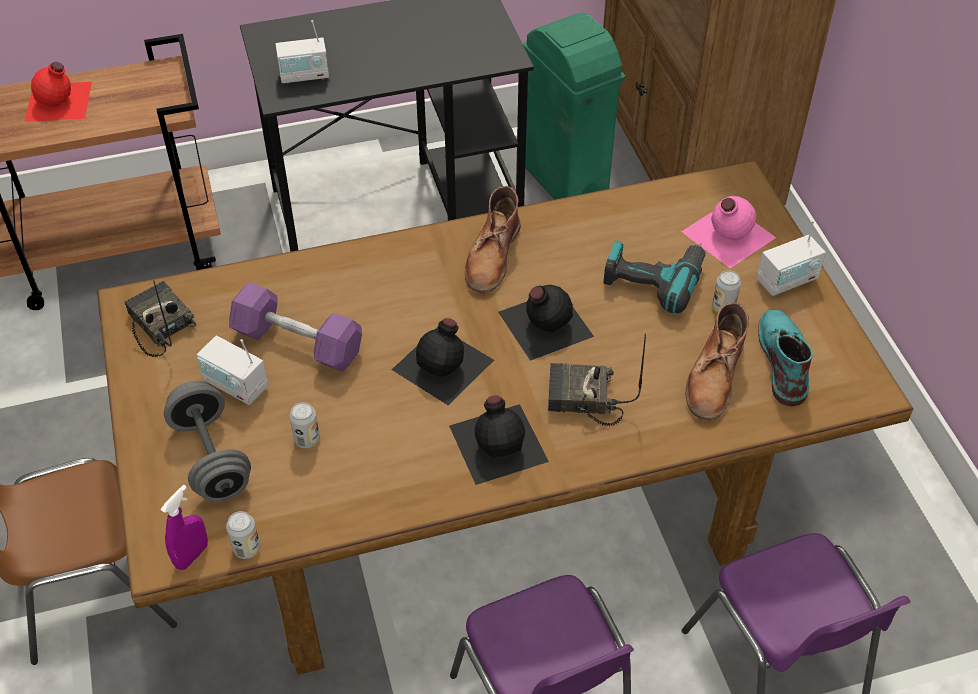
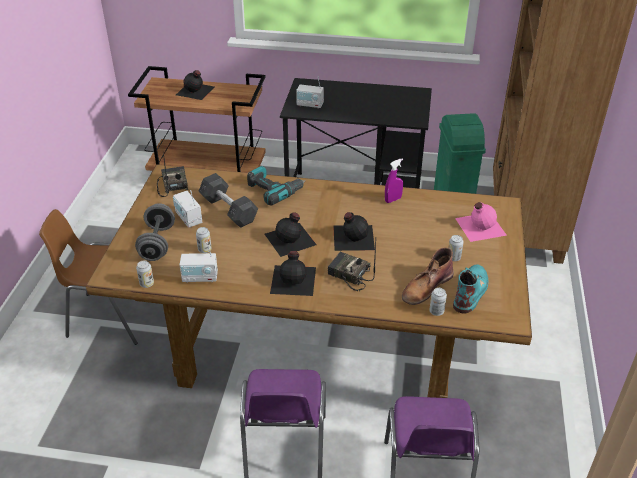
camera: 25 degrees right, 10 degrees down
red bottle [24,62,92,122] -> black bottle [176,70,214,100]
purple spray bottle [160,485,208,570] -> purple spray bottle moved to [385,158,403,203]
purple dumbbell [229,282,362,372] -> grey dumbbell [198,173,258,228]
brown boot [465,186,520,293] -> none
power drill [603,240,705,314] -> power drill moved to [247,166,305,206]
radio [757,220,826,296] -> radio moved to [179,242,218,283]
none -> can [429,288,447,316]

